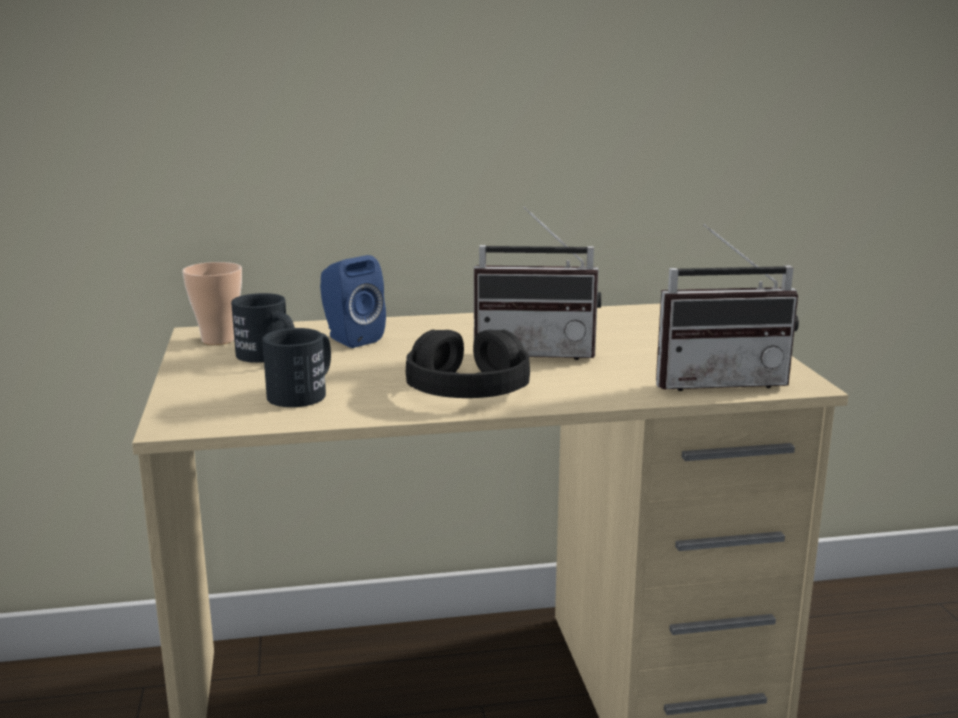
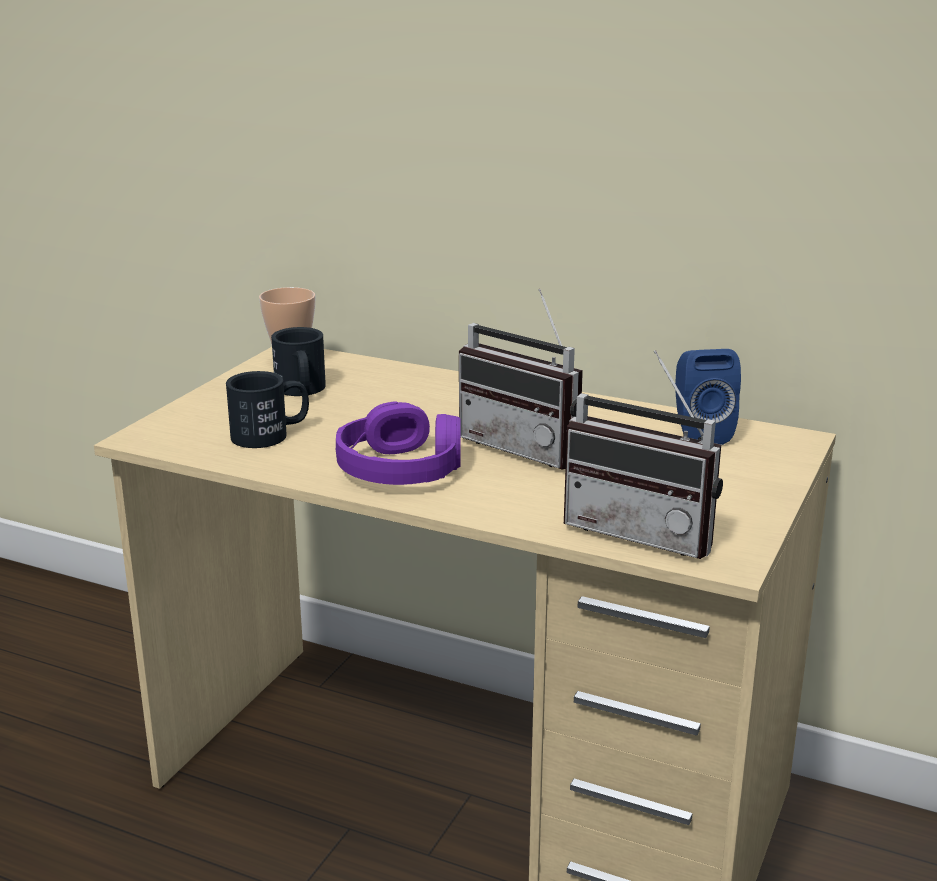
camera: 35 degrees right, 5 degrees up
blue speaker [320,255,386,348] -> blue speaker moved to [675,349,741,445]
black headphones [406,330,530,398] -> purple headphones [336,401,461,485]

